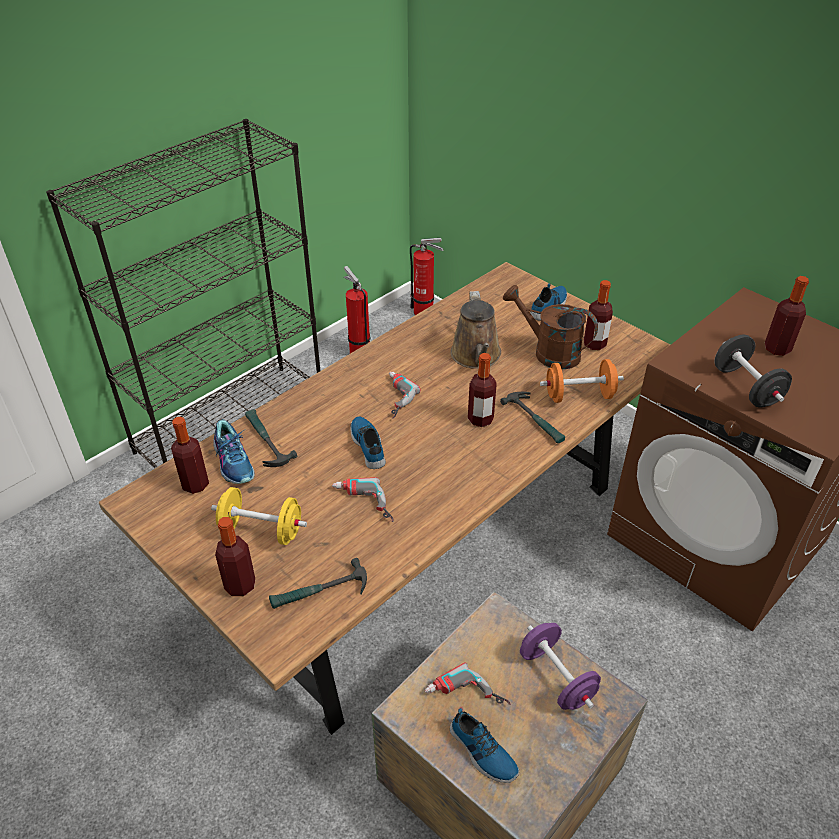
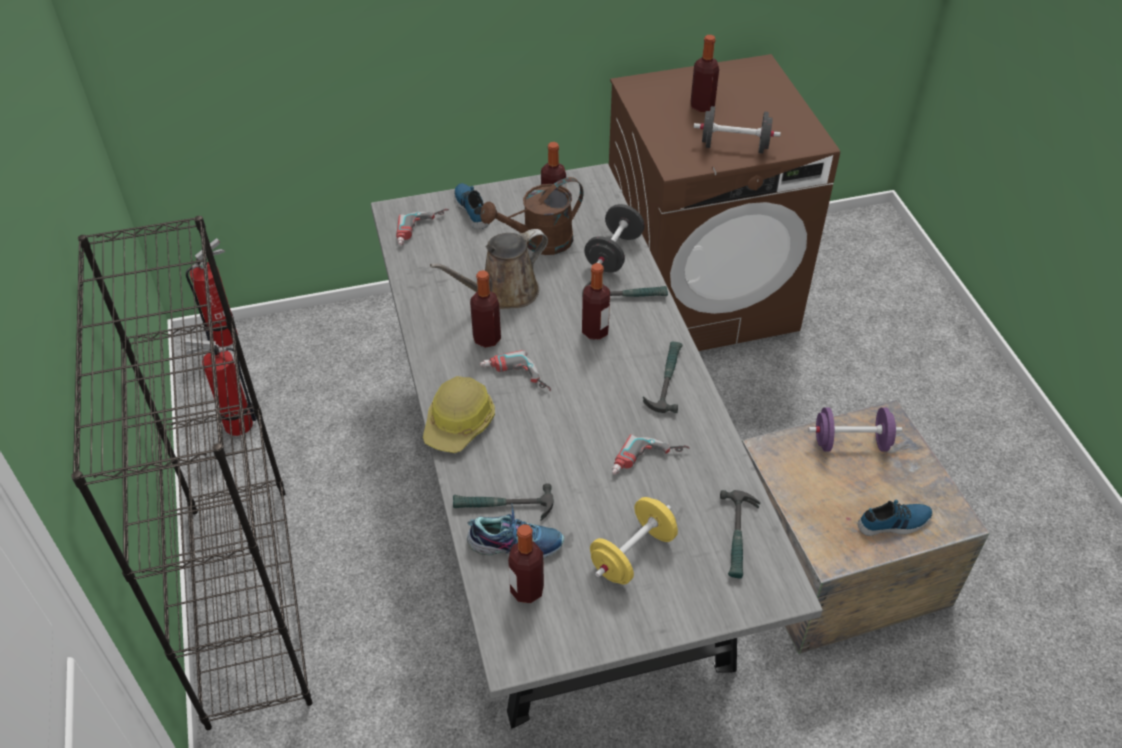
camera: 60 degrees left, 5 degrees up
brown dining table [99,262,671,735] -> grey dining table [371,163,823,728]
bottle [215,517,255,596] -> bottle moved to [470,270,501,348]
shoe [350,417,386,469] -> none
power drill [425,663,511,705] -> power drill moved to [396,209,449,246]
brown watering can [450,291,501,369] -> brown watering can turned 120 degrees clockwise [430,229,548,309]
orange dumbbell [540,359,624,403] -> black dumbbell [584,204,645,273]
none -> hard hat [423,376,495,453]
none -> hammer [643,342,683,413]

